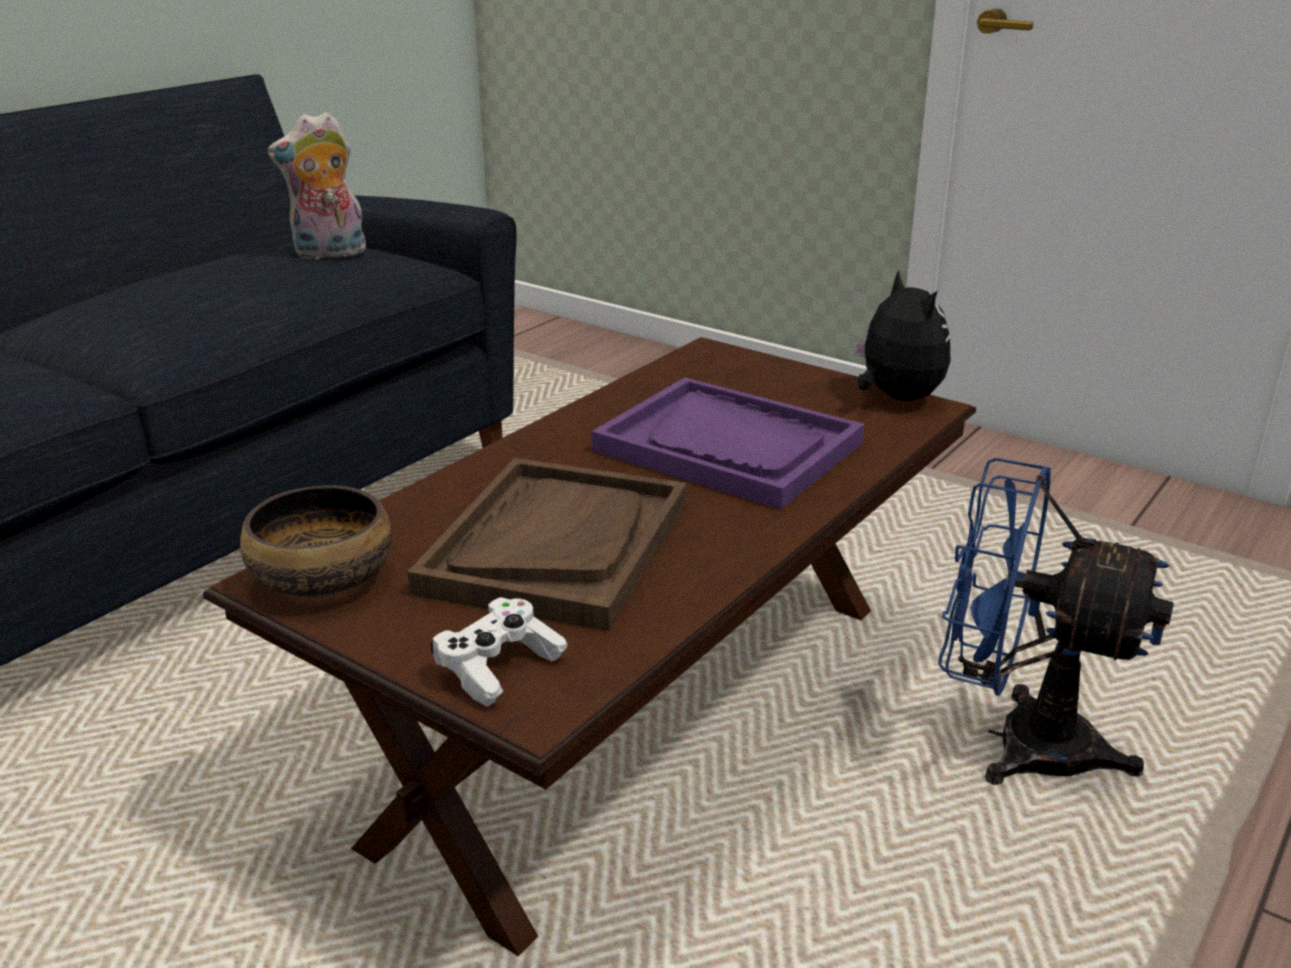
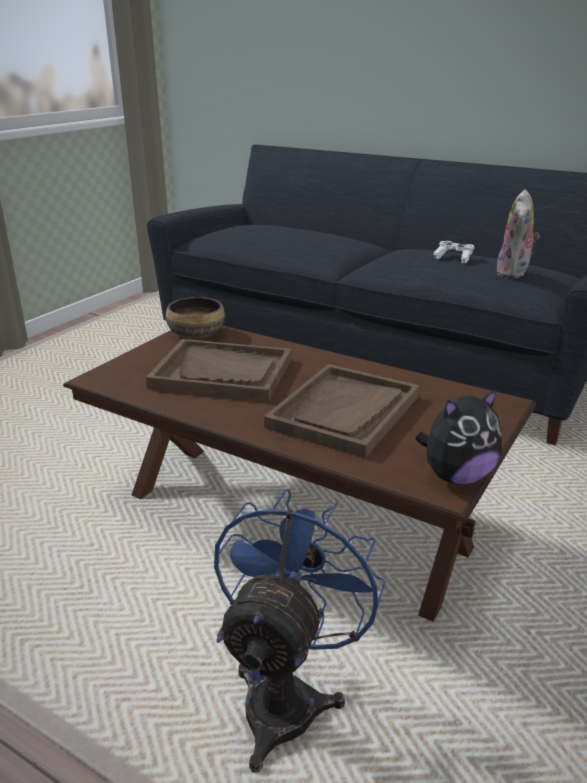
camera: 85 degrees right, 0 degrees up
plush toy [267,112,366,260] -> plush toy turned 135 degrees counterclockwise [496,190,540,278]
white game controller [431,597,567,707] -> white game controller moved to [433,241,474,263]
purple tray [592,377,864,510] -> brown tray [264,364,419,458]

